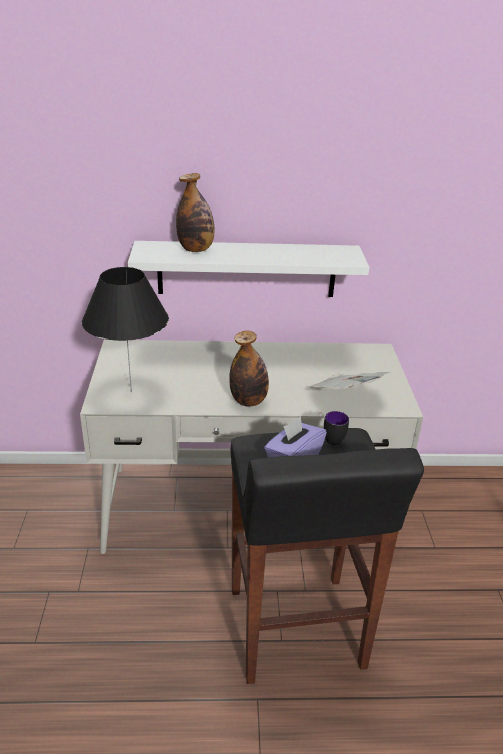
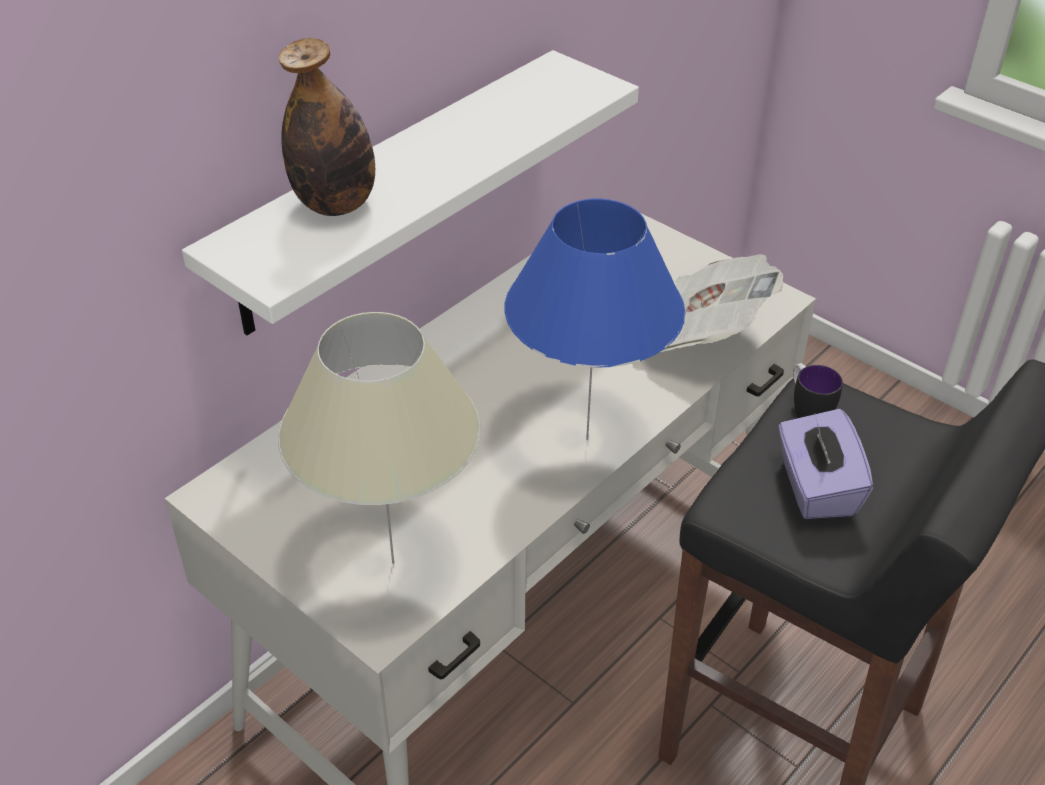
camera: 45 degrees left, 10 degrees up
black table lamp [82,267,169,393] -> beige table lamp [278,312,481,564]
bottle [229,331,269,407] -> blue table lamp [504,199,685,440]

